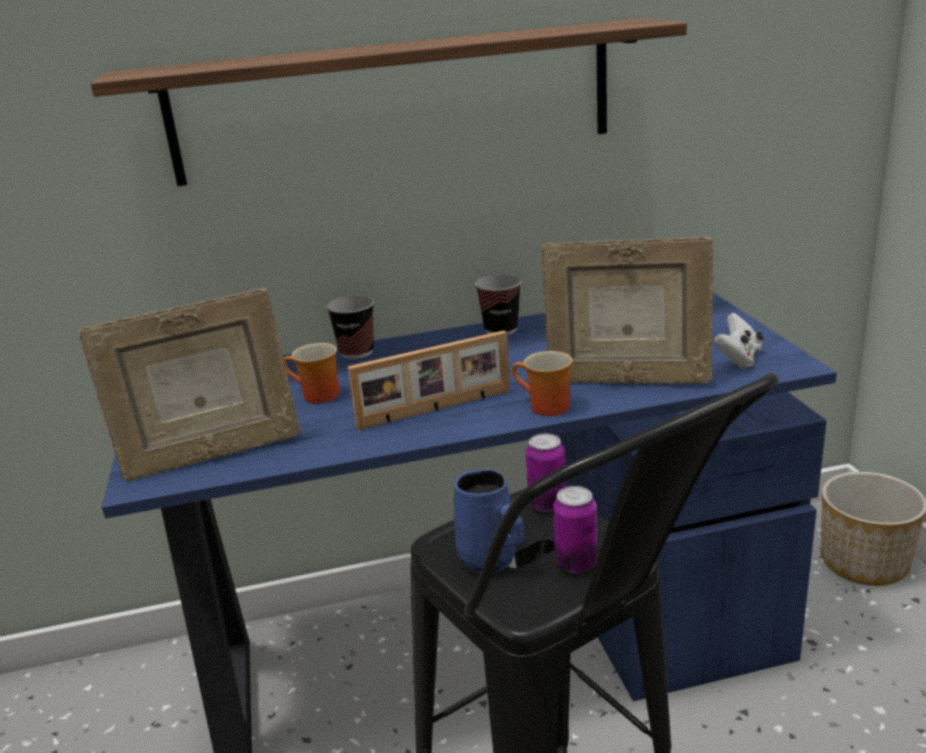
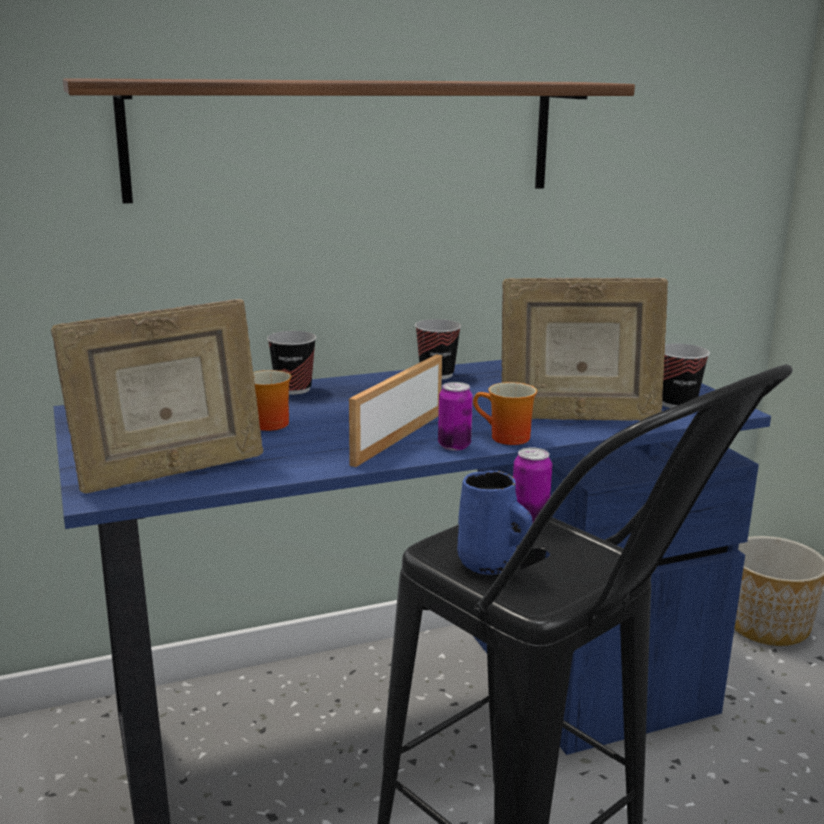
camera: 10 degrees left, 5 degrees down
picture frame [348,330,510,430] -> picture frame turned 150 degrees clockwise [349,354,442,467]
can [553,486,598,573] -> can moved to [438,382,473,451]
white game controller [713,313,763,368] -> cup [662,344,710,408]

